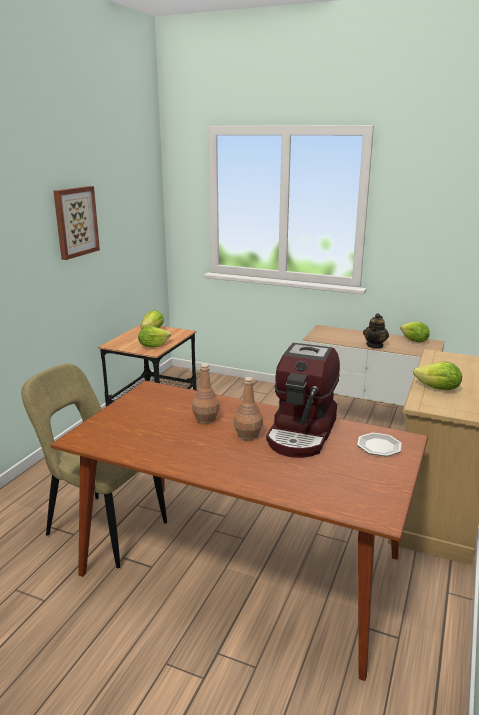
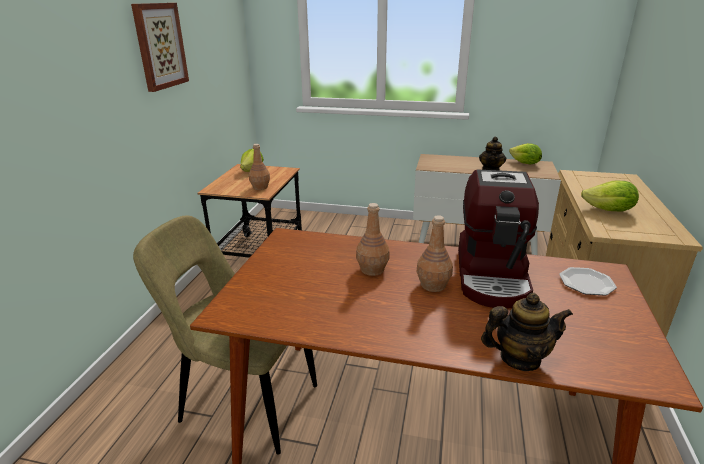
camera: 10 degrees left, 5 degrees up
lettuce [138,326,171,347] -> brown bottle [249,144,270,190]
none -> teapot [481,293,573,371]

